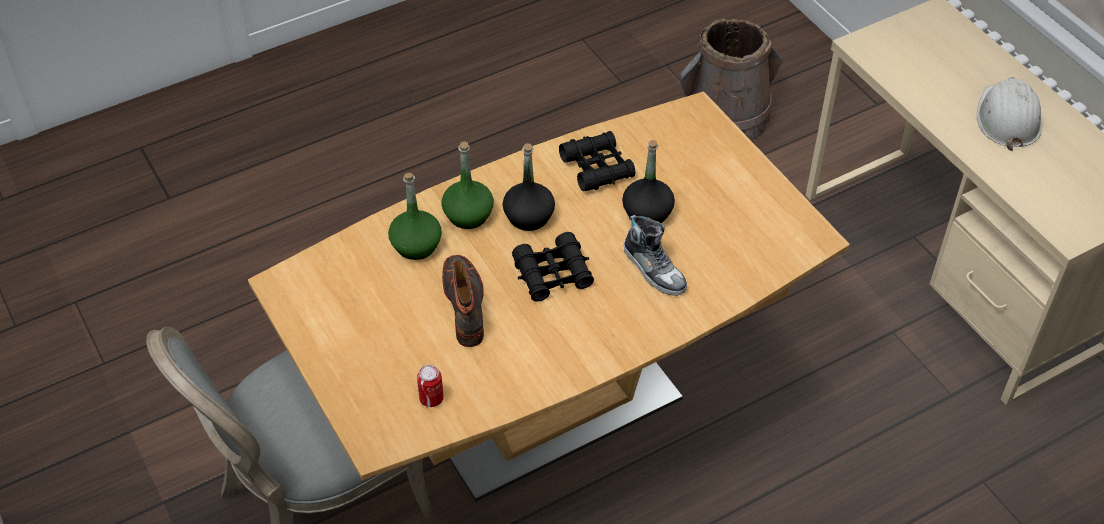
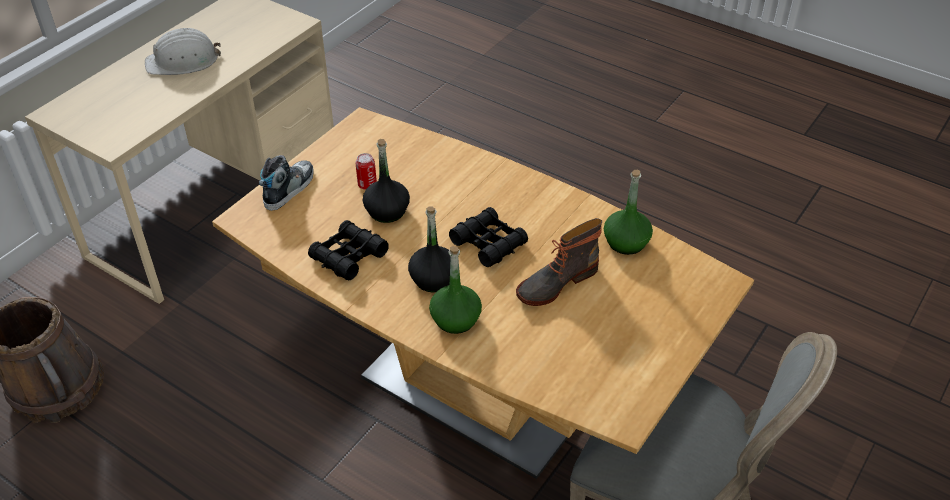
camera: 115 degrees left, 5 degrees down
green bottle [388,173,442,260] -> green bottle moved to [604,169,653,255]
can [417,365,444,407] -> can moved to [356,153,377,190]
shoe [624,215,687,296] -> shoe moved to [259,155,314,211]

